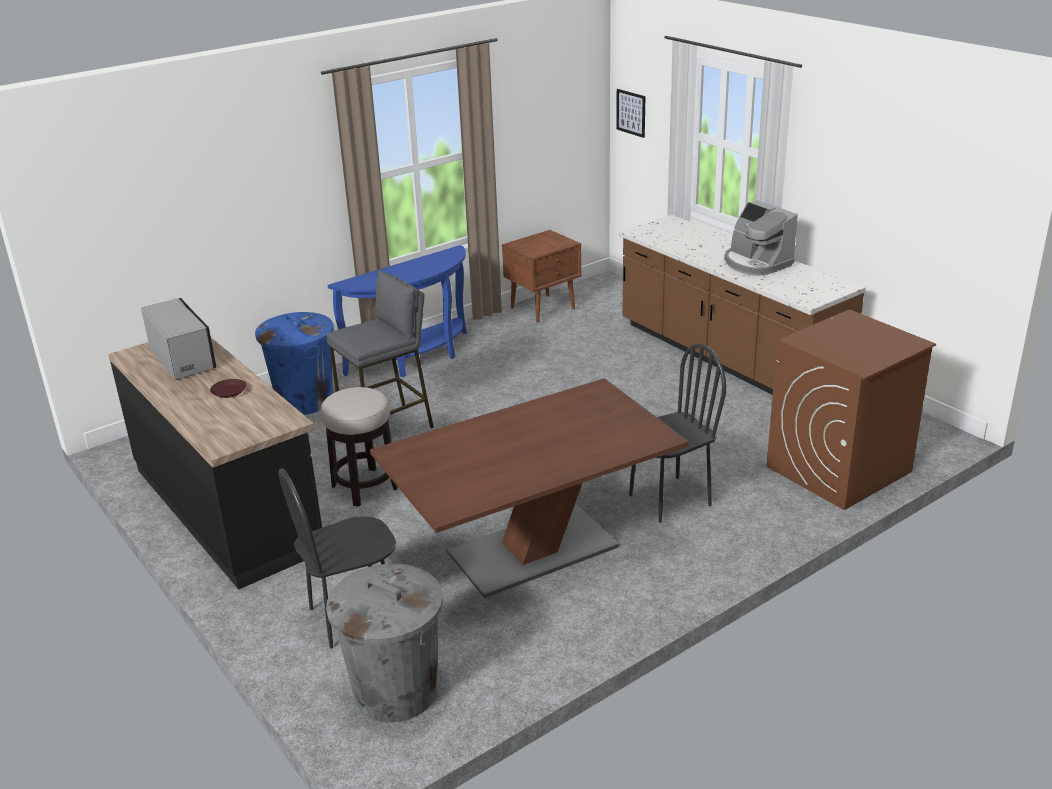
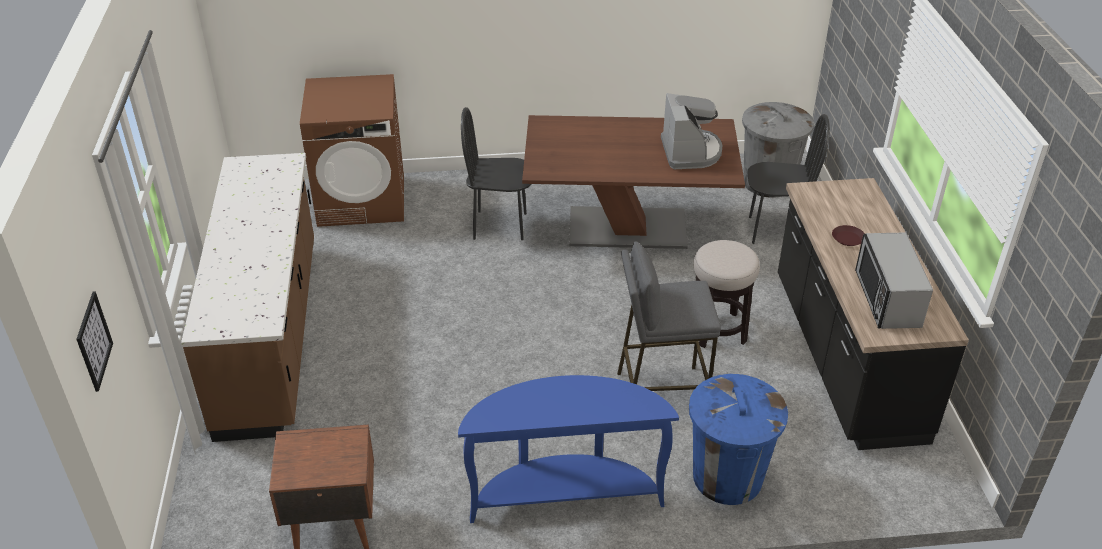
camera: 150 degrees left, 10 degrees up
coffee machine [724,200,798,276] -> coffee machine moved to [661,93,723,169]

